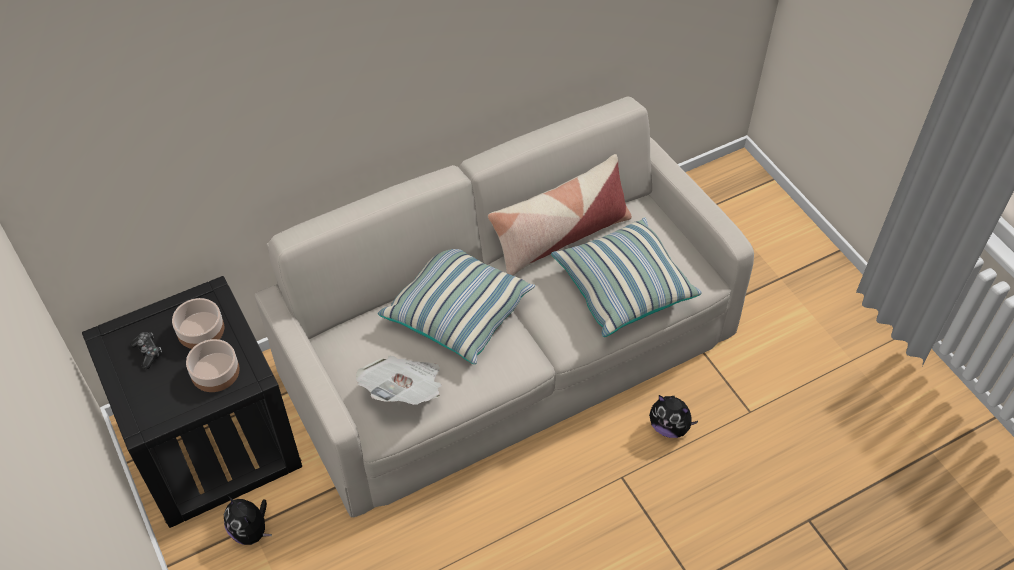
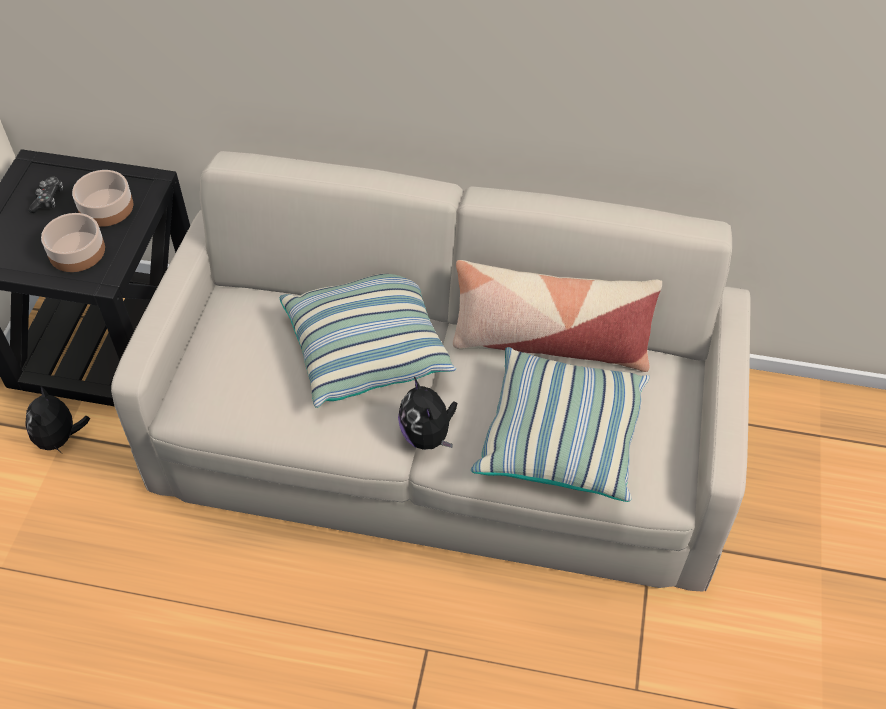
camera: 40 degrees right, 0 degrees up
newspaper [356,355,442,405] -> none
plush toy [649,395,698,438] -> plush toy moved to [398,377,457,450]

